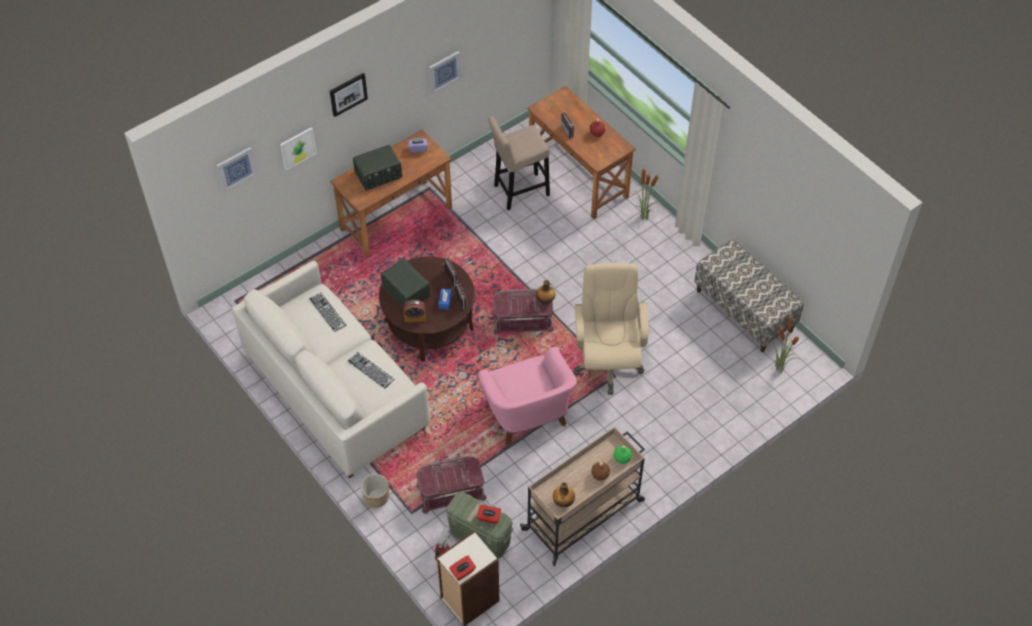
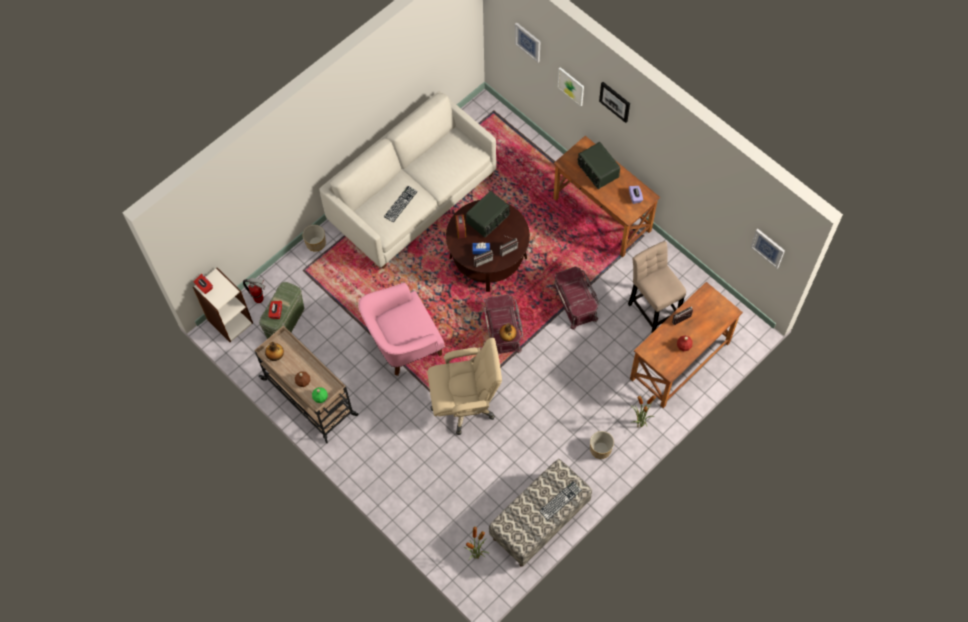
camera: 85 degrees right, 10 degrees up
keyboard [309,292,346,332] -> keyboard moved to [539,481,582,520]
red storage box [416,456,487,514] -> red storage box moved to [553,266,599,330]
picture [429,51,461,94] -> picture moved to [750,229,785,268]
none -> planter [590,431,614,459]

